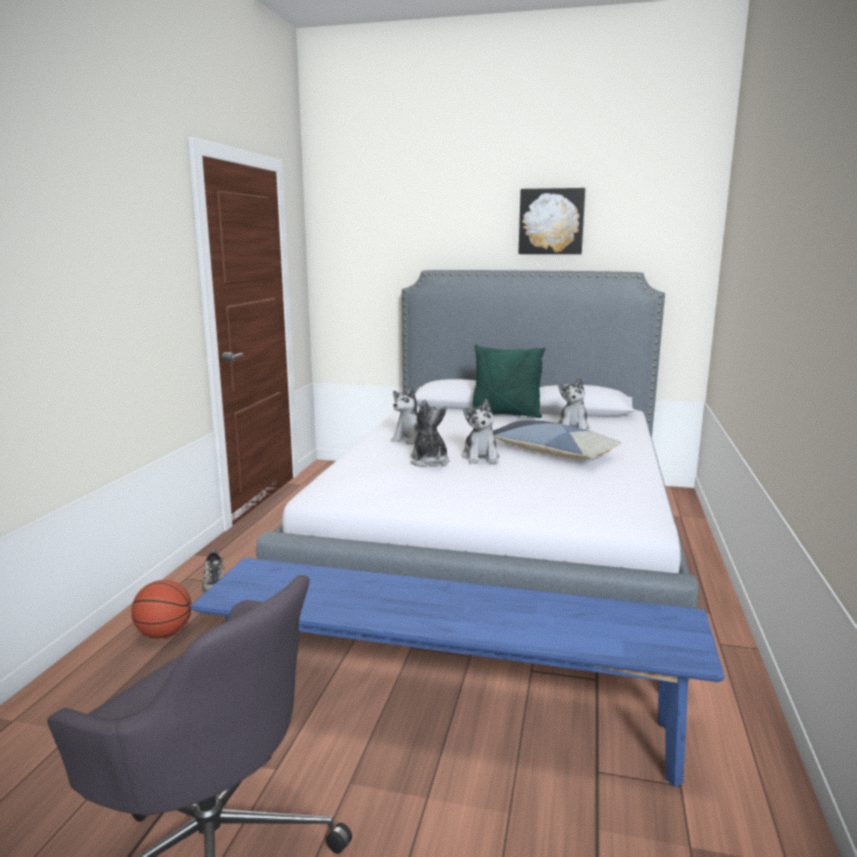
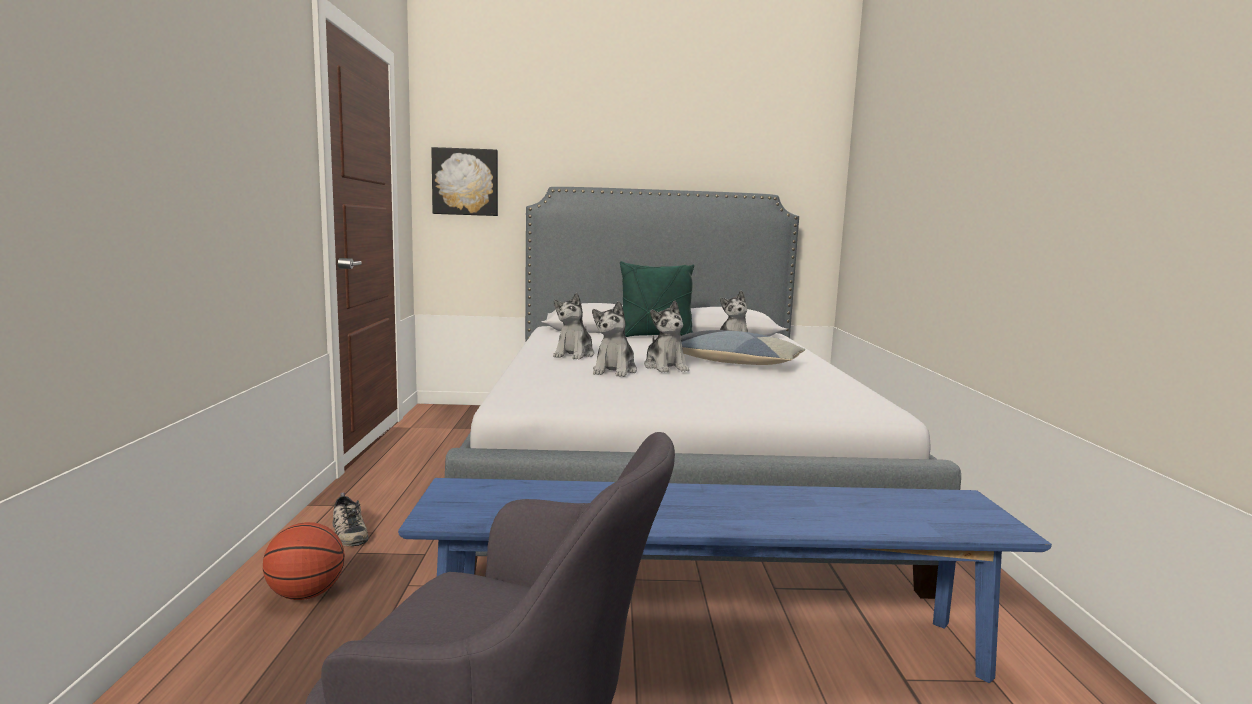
camera: 15 degrees left, 5 degrees down
plush toy [410,399,450,467] -> plush toy turned 135 degrees counterclockwise [592,301,637,377]
picture [519,188,585,254] -> picture moved to [431,147,498,216]

